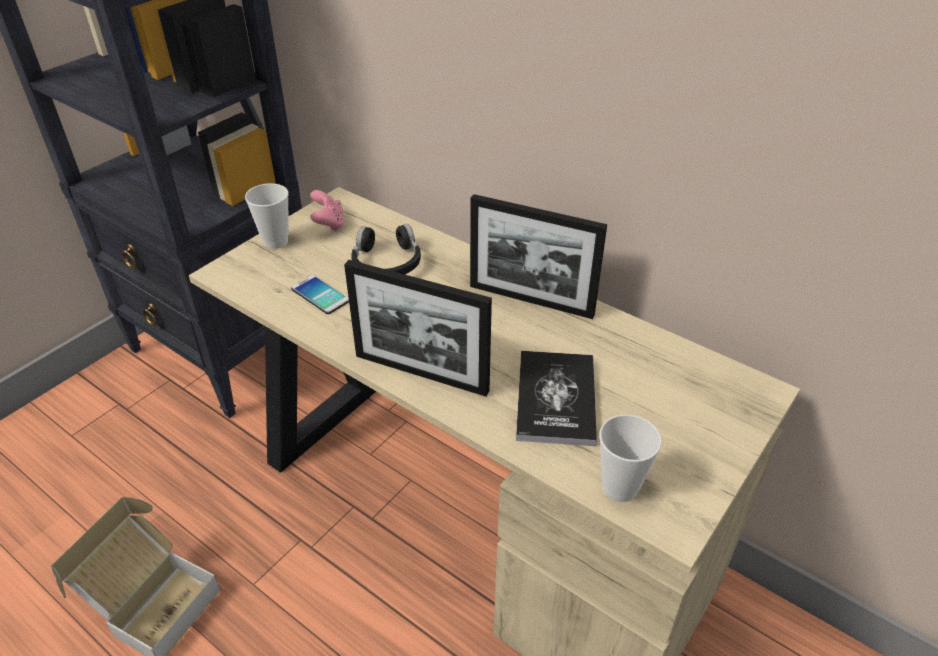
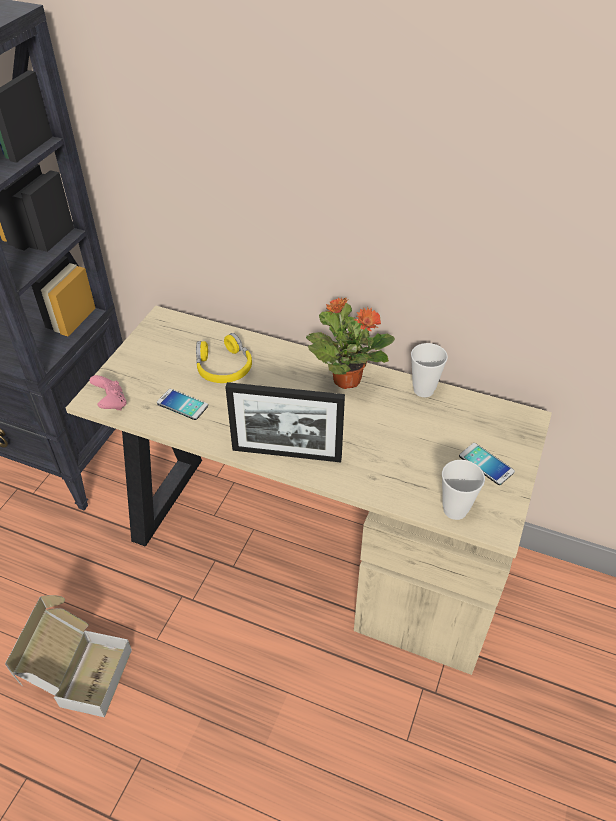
camera: 15 degrees left, 5 degrees up
cup [245,183,289,249] -> cup moved to [411,343,448,397]
pink game controller [310,190,344,232] -> pink game controller moved to [89,375,127,410]
black headphones [351,224,421,274] -> yellow headphones [196,333,252,383]
picture frame [470,194,607,319] -> potted plant [306,297,395,389]
book [516,351,597,446] -> none
none -> phone [459,443,515,485]

